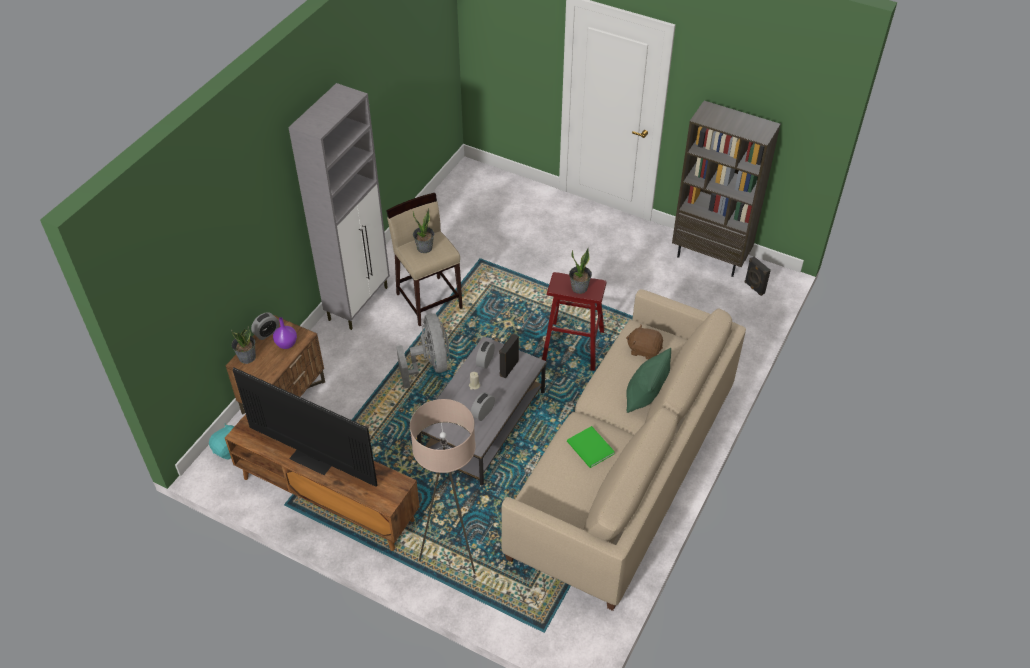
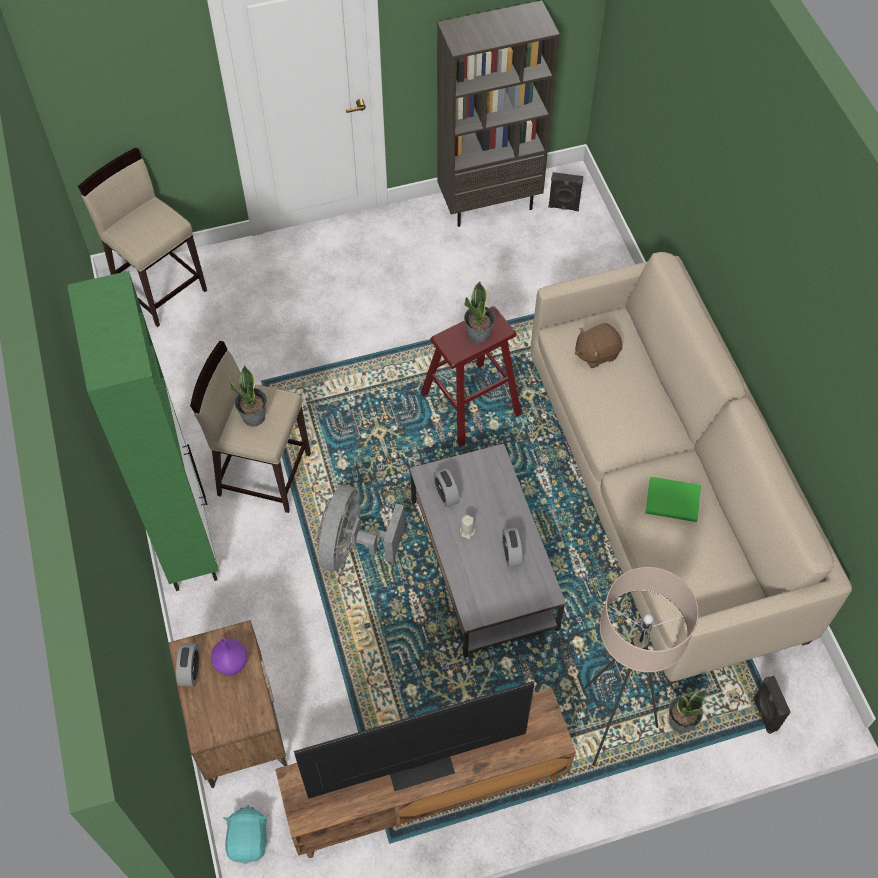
camera: 45 degrees left, 10 degrees up
potted plant [231,326,256,364] -> potted plant moved to [669,690,707,733]
grey cabinet [288,83,390,330] -> green cabinet [67,271,219,591]
grey fan [396,313,449,389] -> grey fan turned 105 degrees counterclockwise [317,485,405,571]
black speaker [499,333,519,378] -> black speaker moved to [753,676,791,734]
green pillow [626,348,671,413] -> none
none -> beige stool [78,148,207,327]

